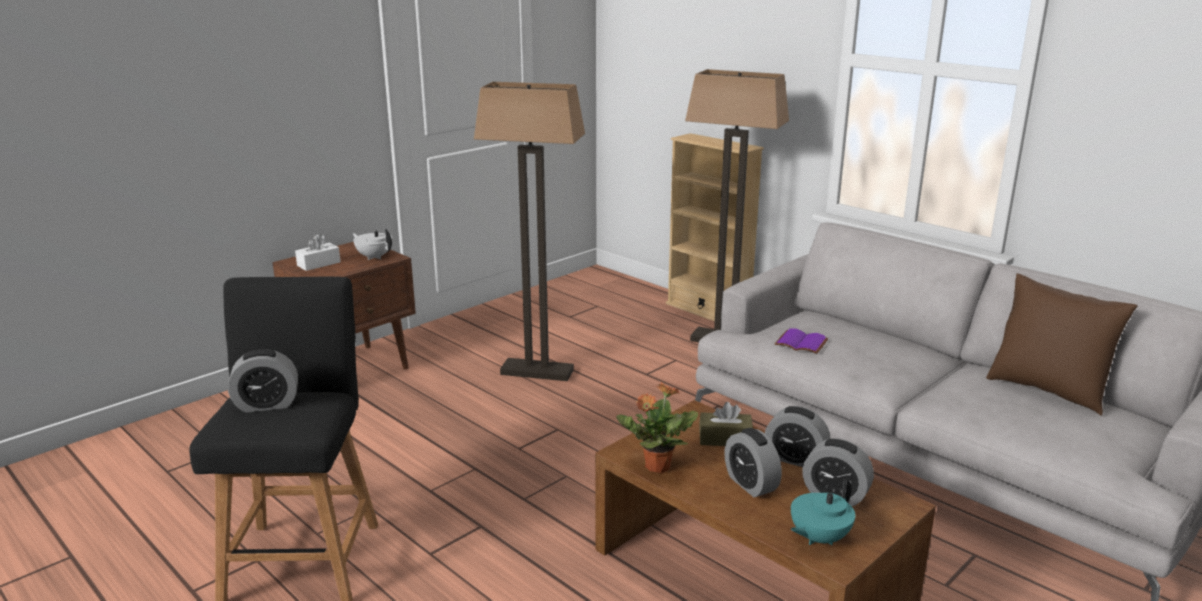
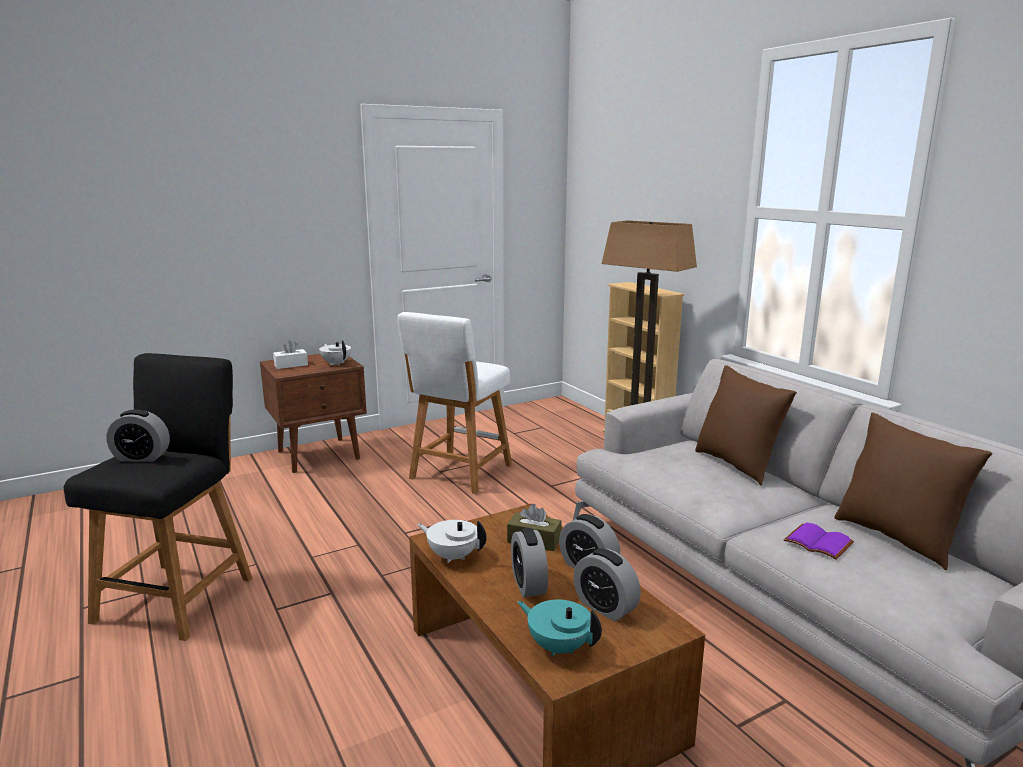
camera: 15 degrees right, 5 degrees down
floor lamp [474,82,585,381] -> white stool [397,312,512,494]
potted plant [616,382,698,473] -> white teapot [417,520,487,563]
purple book [775,329,828,354] -> purple book moved to [784,523,854,560]
turquoise teapot [791,479,855,545] -> turquoise teapot turned 60 degrees clockwise [518,599,602,656]
none -> brown pillow [695,365,797,485]

